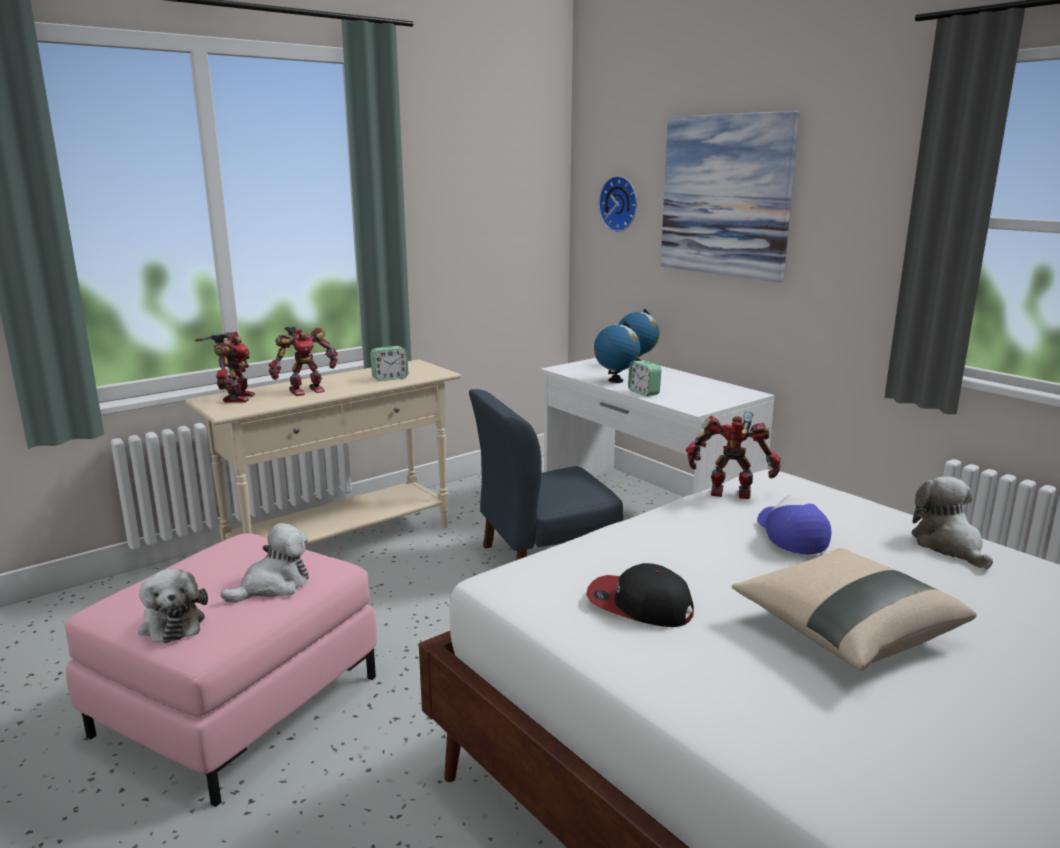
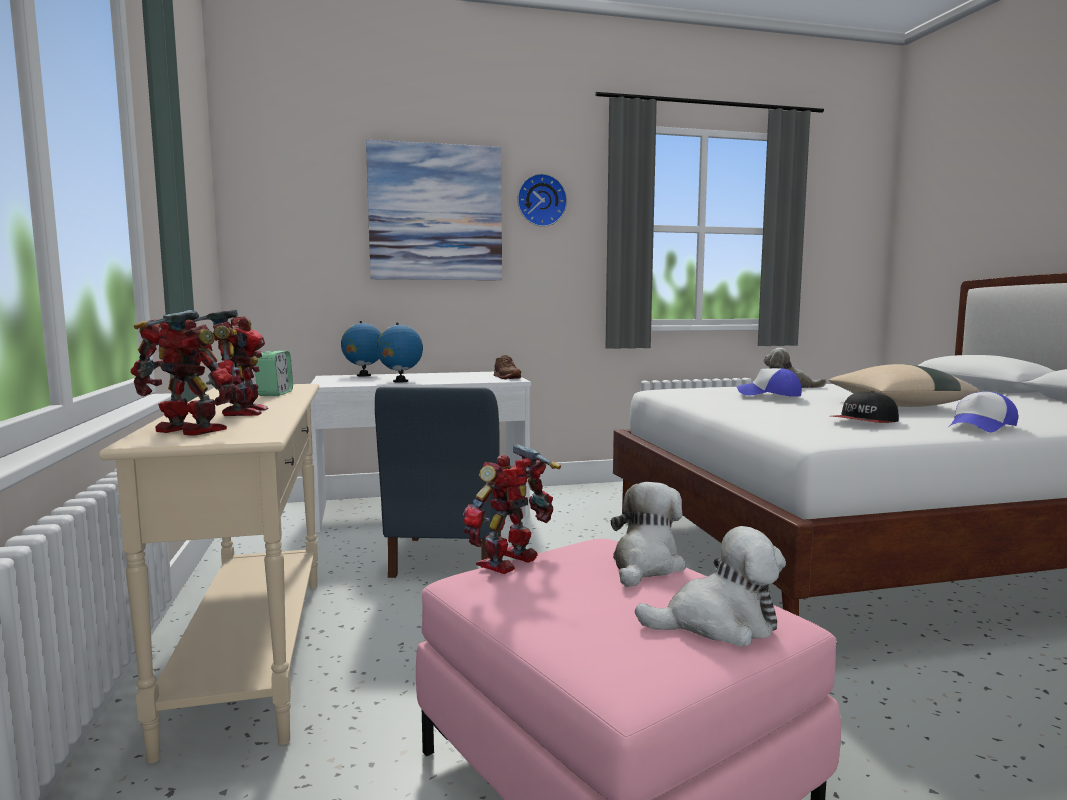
camera: 65 degrees left, 10 degrees down
plush toy [221,523,309,603] -> plush toy turned 45 degrees clockwise [611,482,685,587]
wall clock [599,176,637,232] -> wall clock moved to [517,173,567,227]
alarm clock [628,360,662,396] -> none
toy robot [686,411,781,499] -> toy robot moved to [463,444,561,574]
none -> brown shoe [494,355,521,379]
none -> cap [949,392,1018,433]

